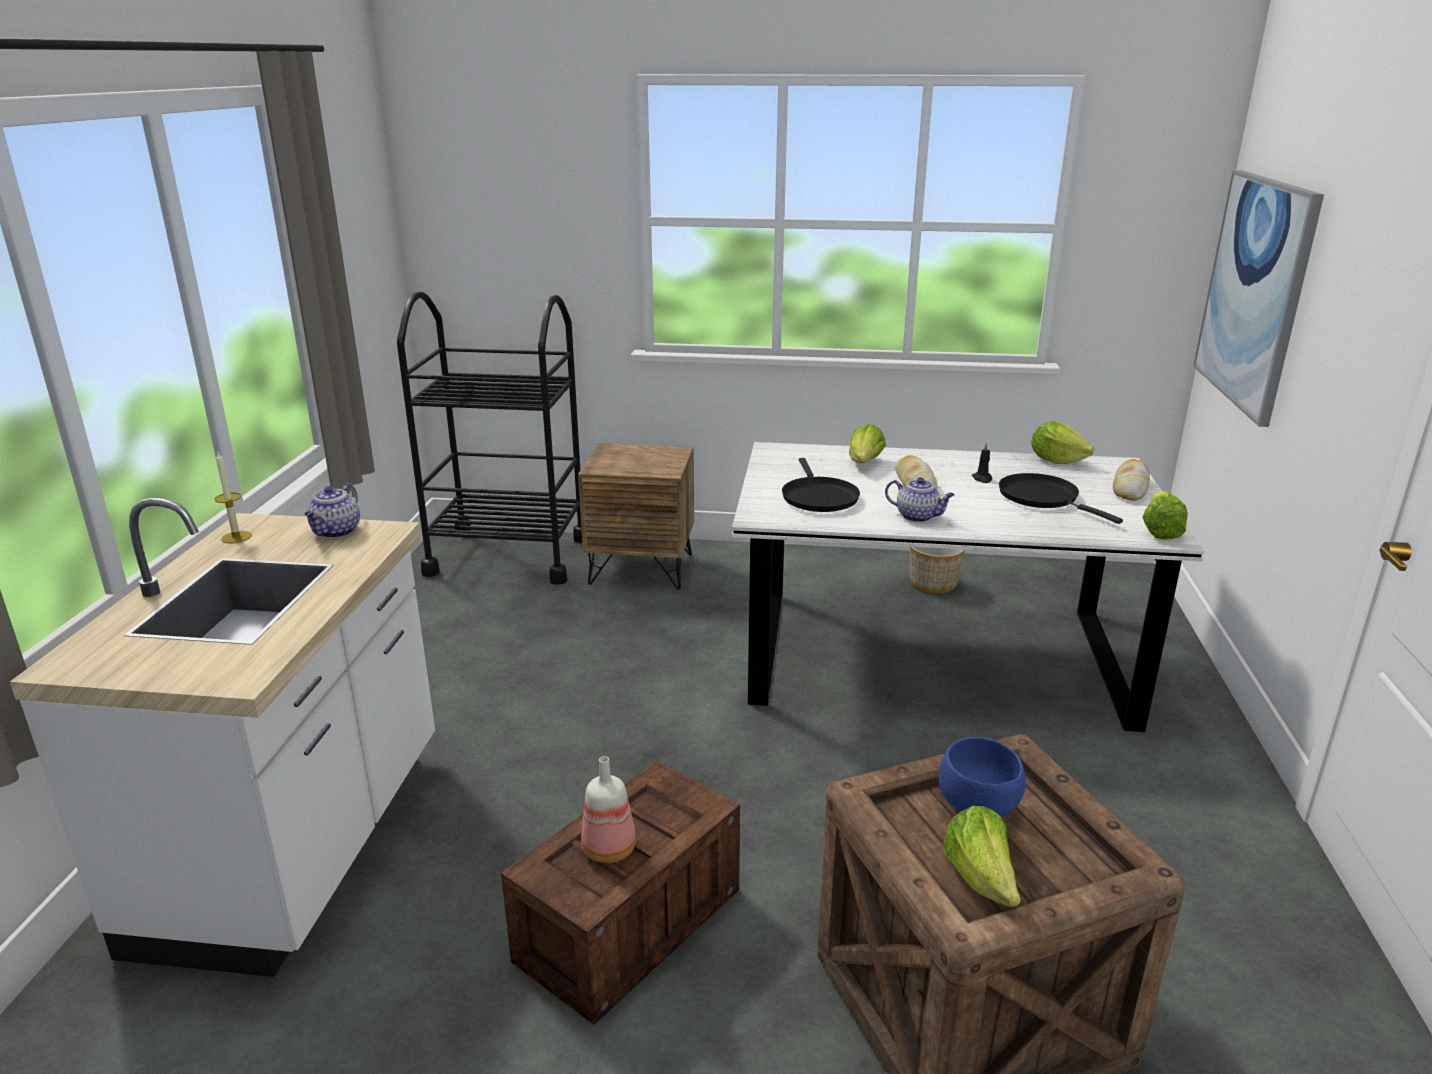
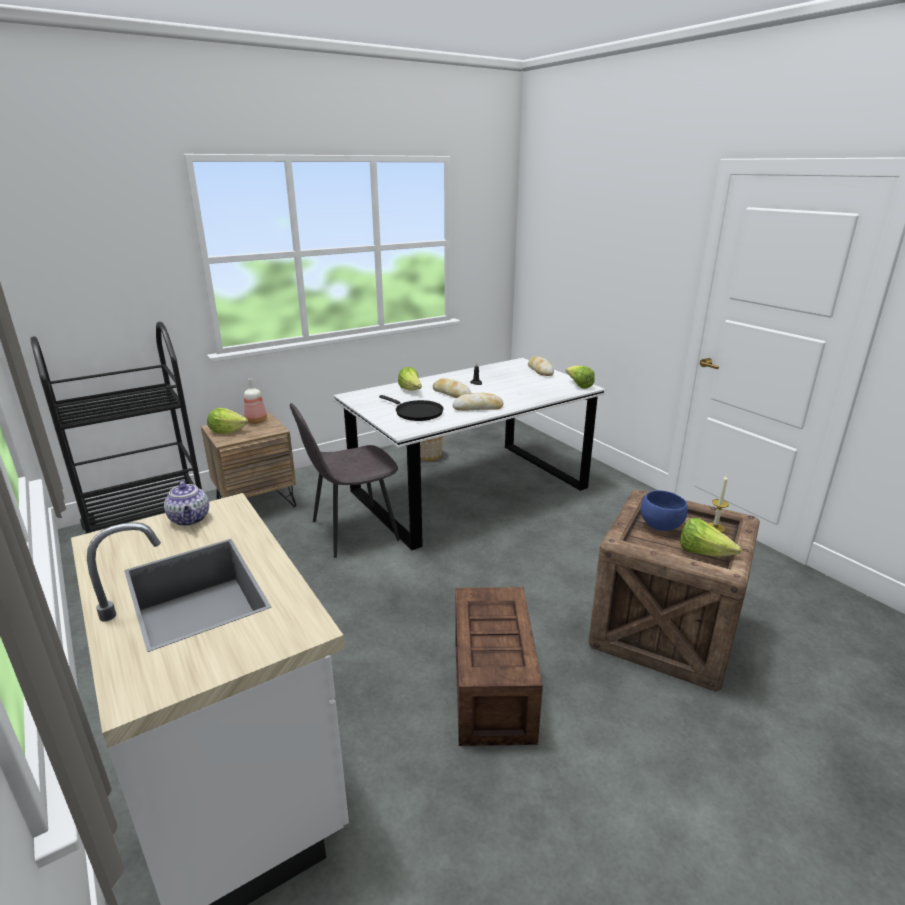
camera: 40 degrees left, 0 degrees up
candle [215,452,252,544] -> candle moved to [708,474,729,533]
bottle [581,756,636,863] -> bottle moved to [244,378,267,424]
teapot [885,477,955,522] -> bread [453,392,504,411]
black frying pan [999,473,1123,524] -> none
lettuce [1031,421,1094,464] -> lettuce moved to [207,408,248,434]
picture [1193,170,1324,427] -> none
none -> grey chair [290,403,400,558]

